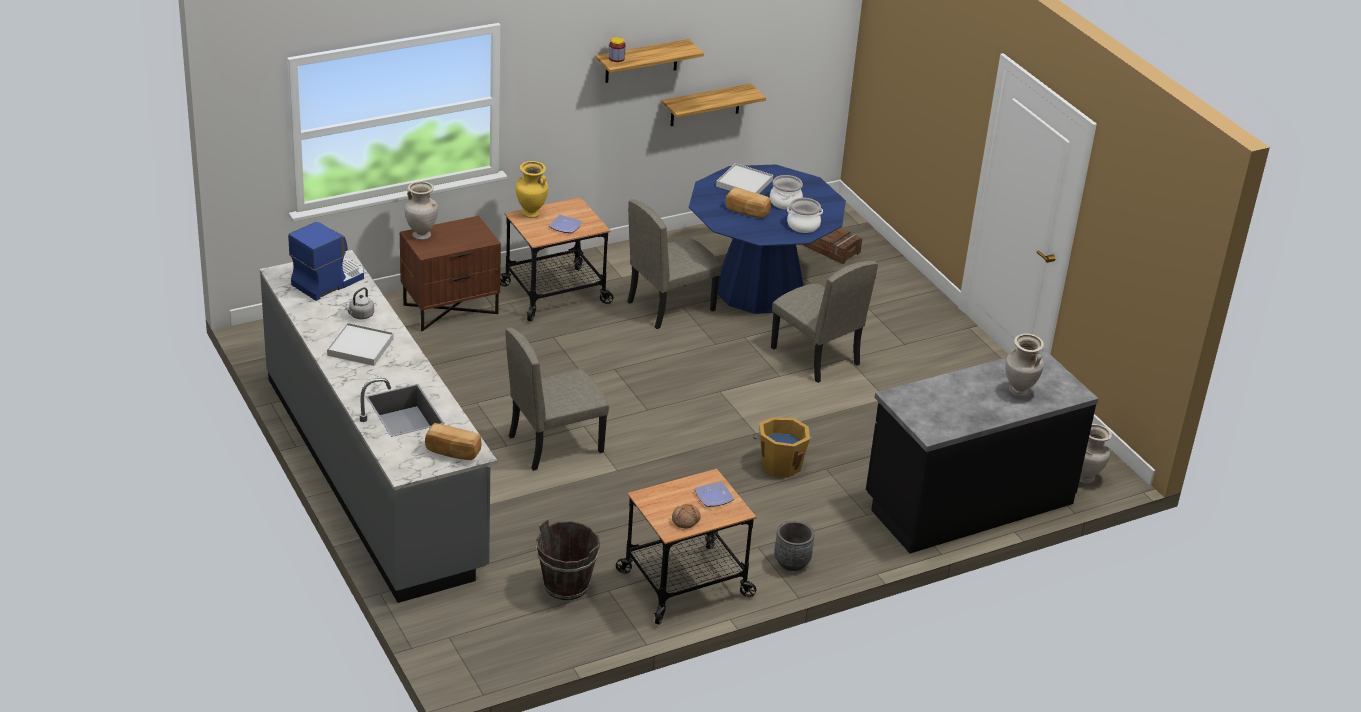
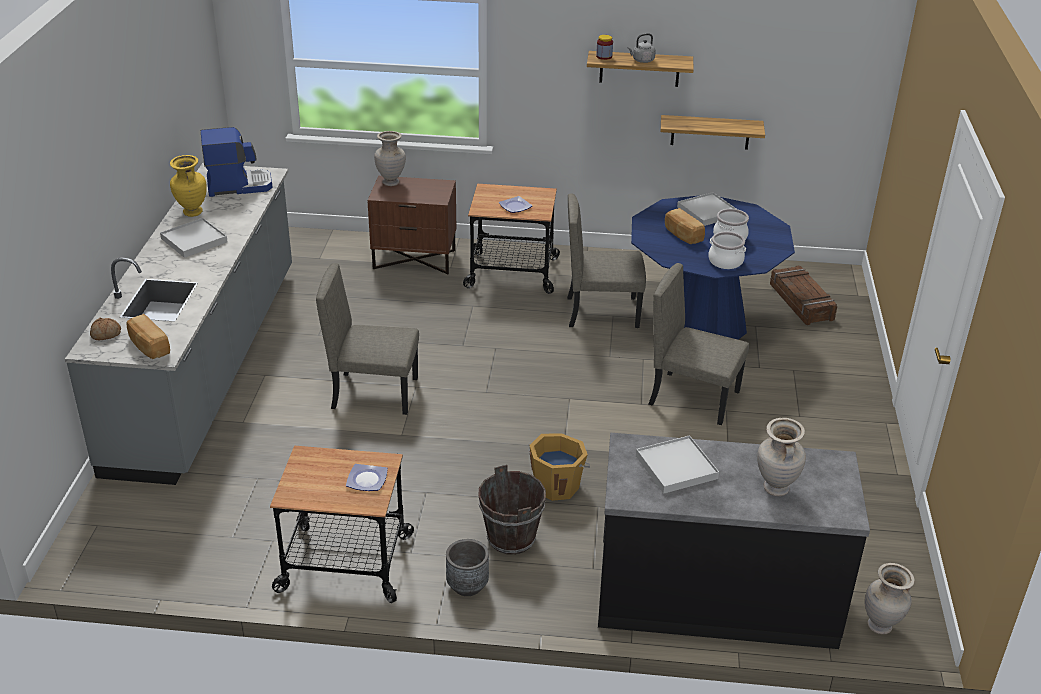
camera: 35 degrees right, 0 degrees up
grey kettle [345,287,374,319] -> grey kettle moved to [628,33,656,63]
yellow vase [516,161,548,218] -> yellow vase moved to [170,155,207,217]
brown bucket [536,520,600,600] -> brown bucket moved to [479,464,546,555]
bread [672,504,701,529] -> bread moved to [90,317,121,340]
beige chair [771,261,878,383] -> beige chair turned 120 degrees clockwise [648,263,749,425]
none -> white tray [636,435,719,494]

